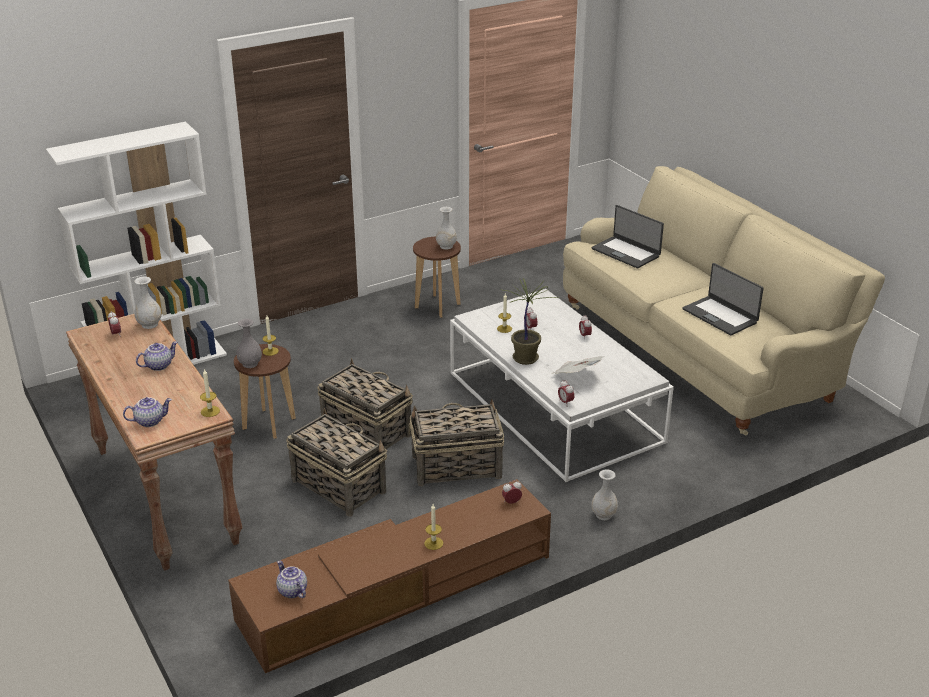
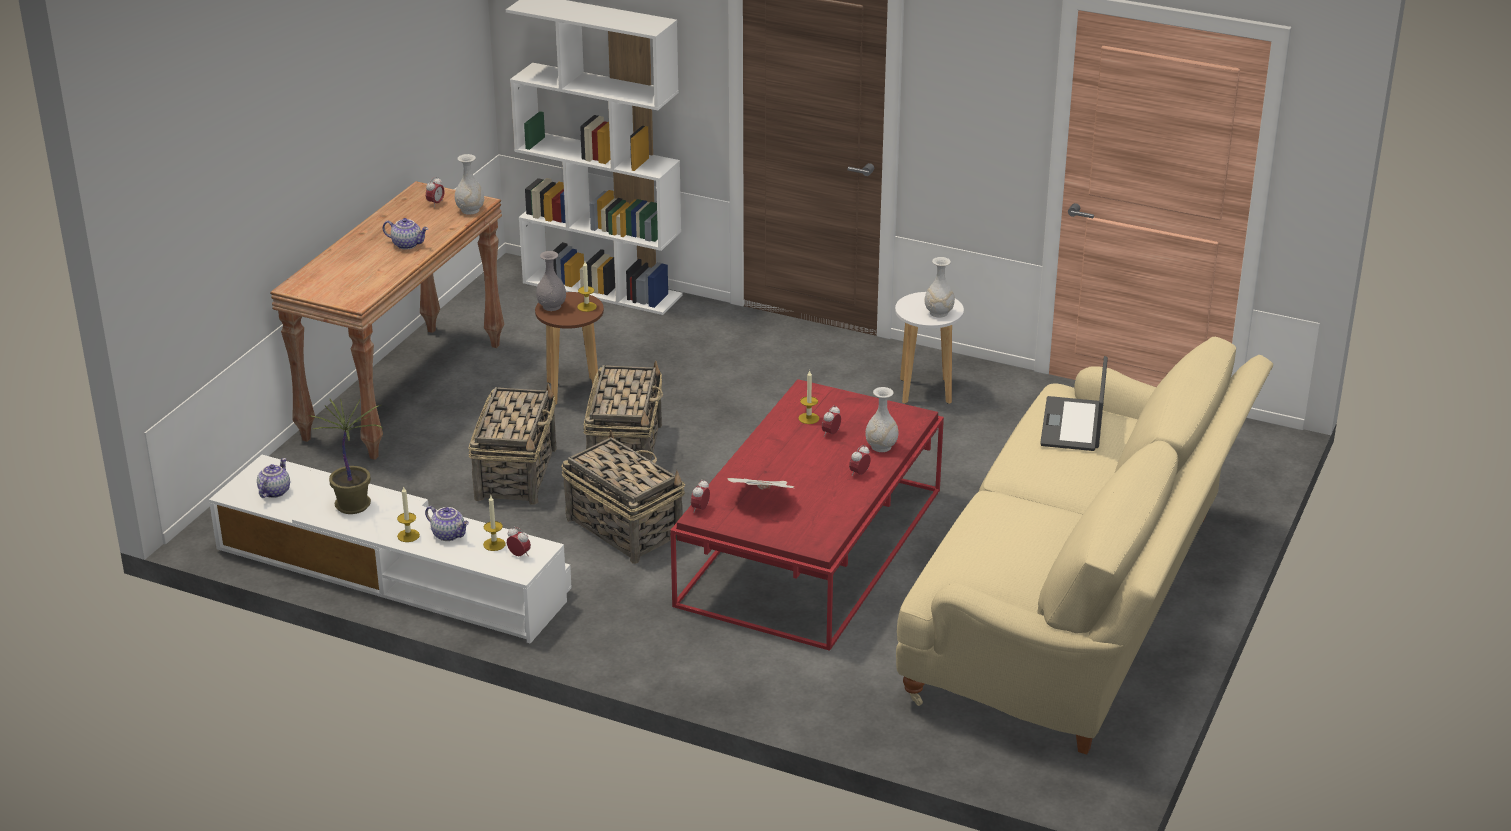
camera: 55 degrees right, 0 degrees up
teapot [123,397,172,427] -> teapot moved to [425,506,469,541]
candle [200,369,220,417] -> candle moved to [483,496,506,551]
brown tv stand [228,479,551,673] -> white tv stand [209,455,572,644]
brown stool [413,237,461,318] -> white stool [895,292,964,404]
white coffee table [450,289,674,482] -> red coffee table [670,379,944,651]
potted plant [503,278,558,365] -> potted plant moved to [309,398,383,514]
white vase [591,469,618,520] -> white vase moved to [865,387,898,452]
laptop [682,263,763,335] -> none

